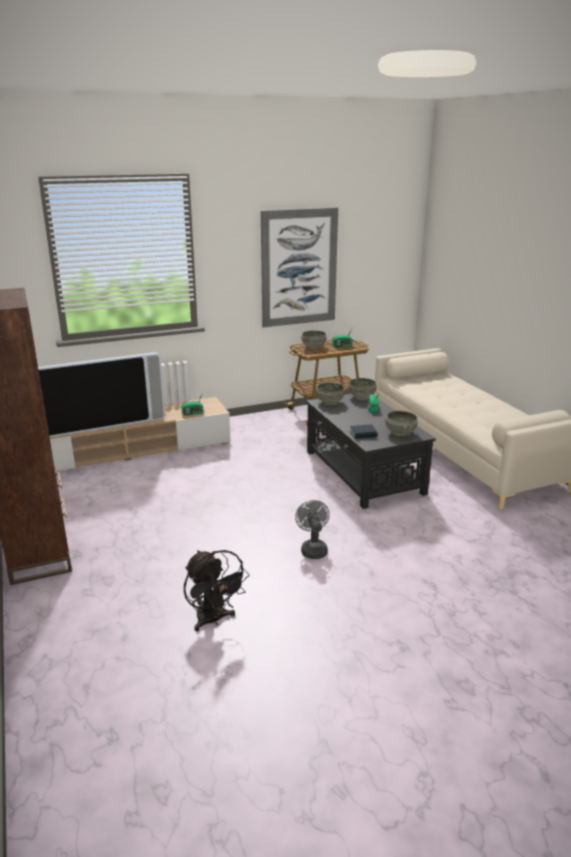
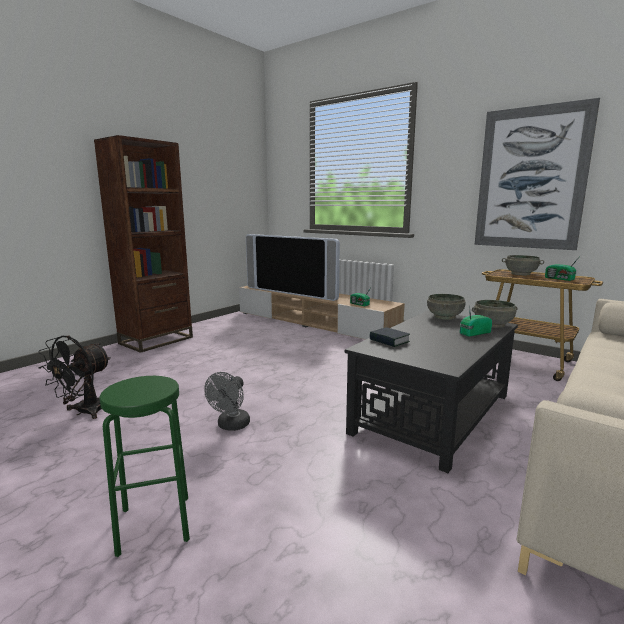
camera: 60 degrees right, 10 degrees down
grey fan [295,500,330,559] -> grey fan turned 150 degrees clockwise [204,372,250,431]
grey bowl [385,411,418,436] -> none
none -> green stool [99,376,190,557]

